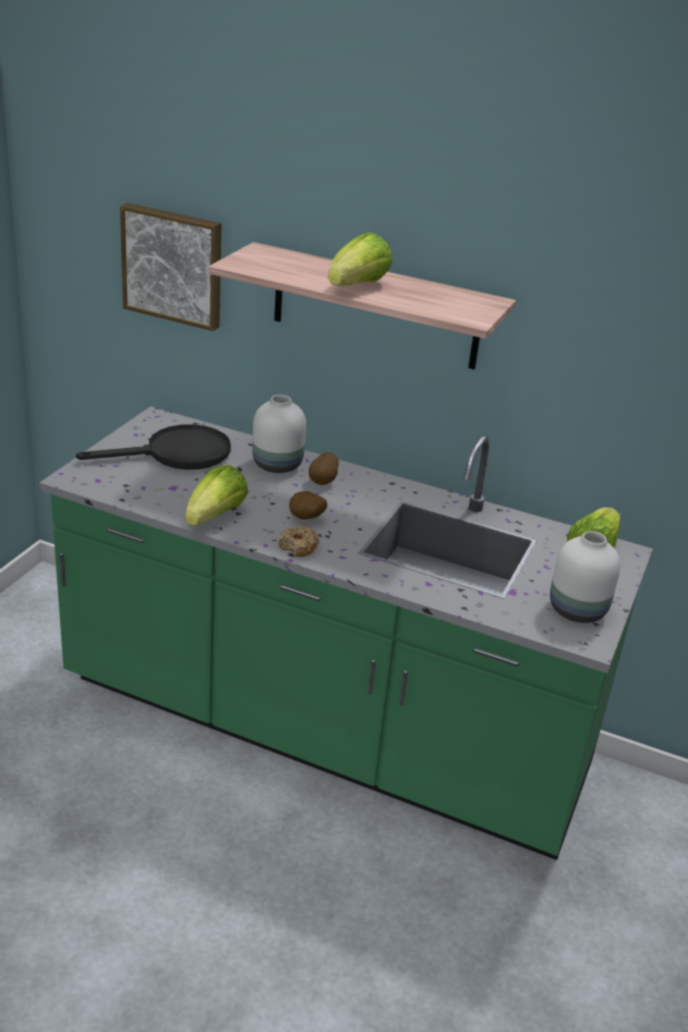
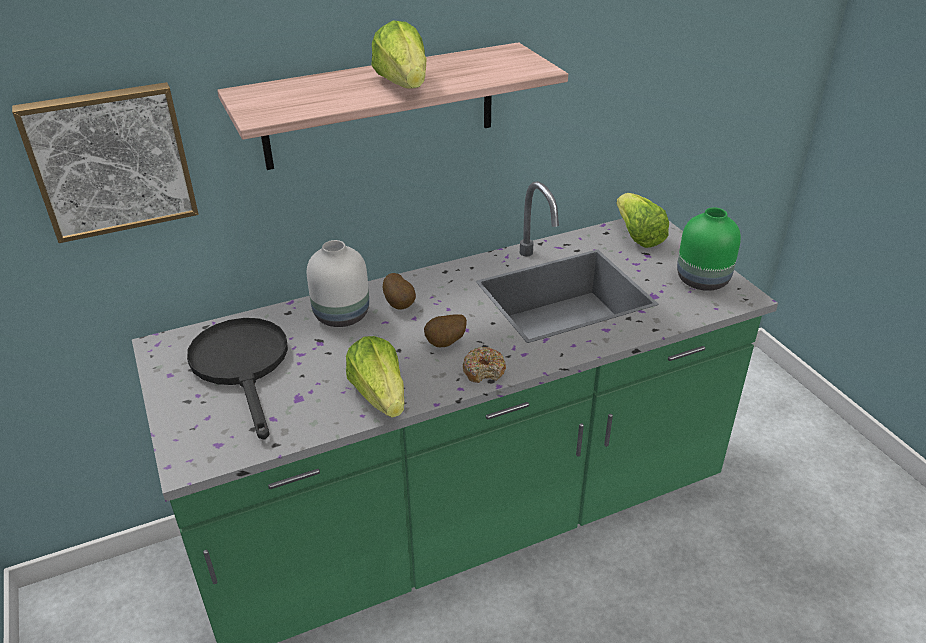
camera: 45 degrees left, 5 degrees up
black frying pan [76,424,231,470] -> black frying pan turned 45 degrees counterclockwise [187,318,288,440]
white vase [550,531,621,623] -> green vase [677,207,741,291]

